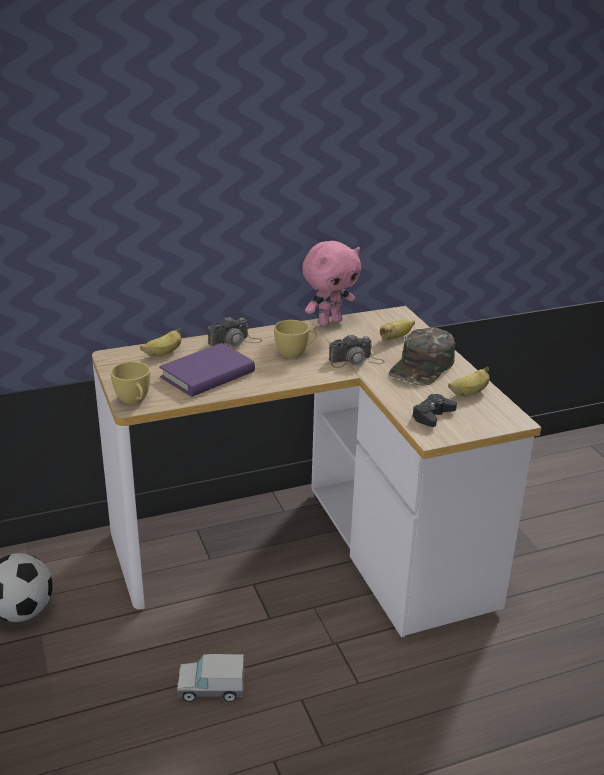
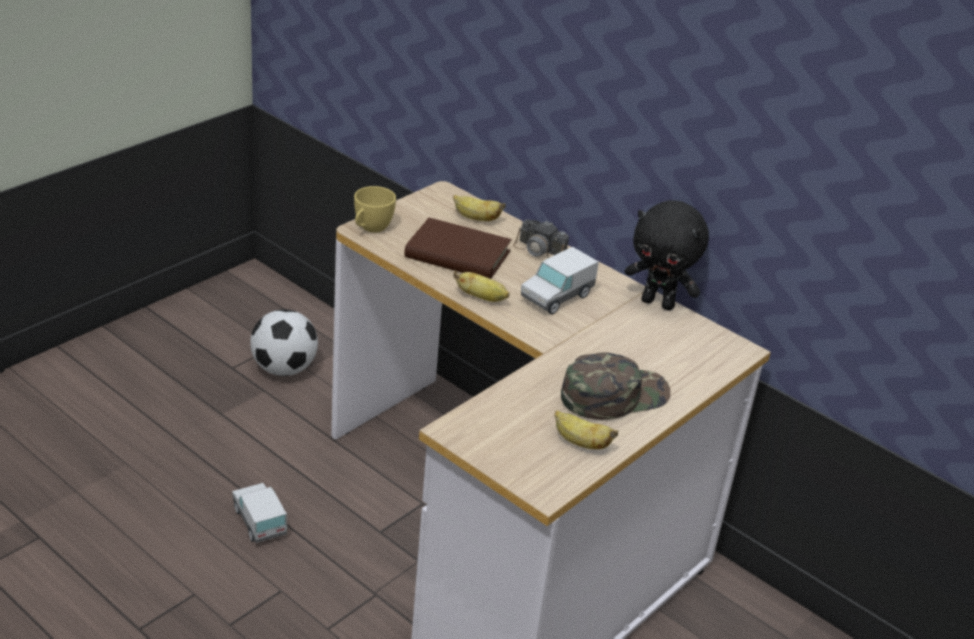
camera: 60 degrees right, 5 degrees up
purple book [159,343,255,397] -> brown book [404,218,511,279]
yellow cup [274,320,317,358] -> toy truck [521,247,599,314]
pink plush toy [302,241,361,326] -> black plush toy [625,200,709,311]
camera [329,334,385,368] -> none
banana [380,320,415,340] -> banana moved to [454,271,510,302]
green cap [389,328,455,385] -> green cap turned 150 degrees clockwise [561,352,671,420]
black game controller [412,394,457,427] -> none

